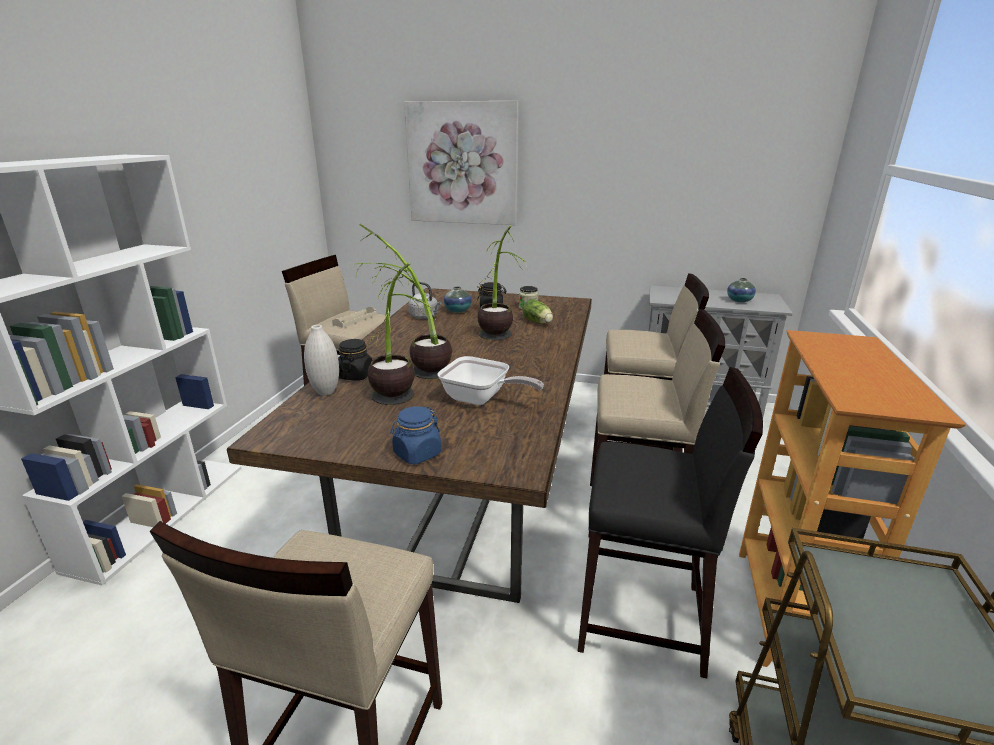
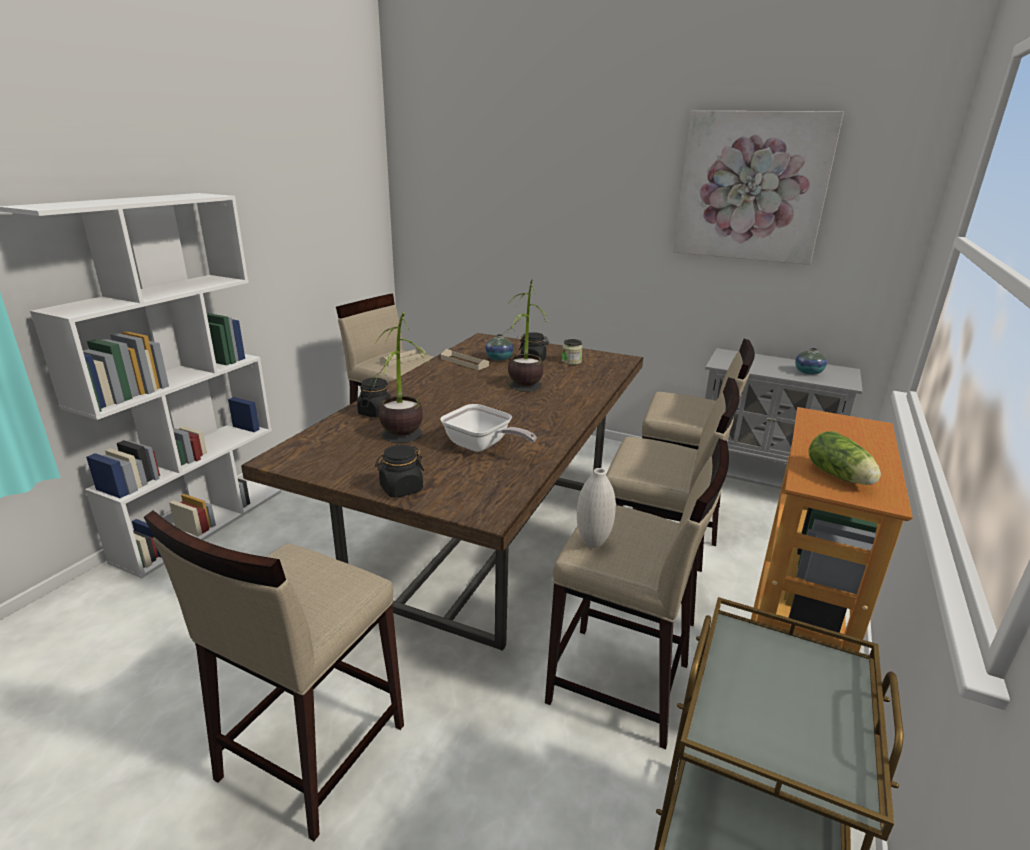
camera: 10 degrees right, 0 degrees up
white vase [304,325,339,396] -> white vase moved to [577,468,616,548]
potted plant [356,224,452,379] -> none
blue jar [390,406,441,464] -> black jar [375,445,424,498]
picture [404,101,519,225] -> picture moved to [673,111,844,265]
grey kettle [409,282,442,319] -> beige tray [441,349,489,370]
lettuce [523,299,553,323] -> lettuce moved to [809,431,881,485]
black stool [578,367,763,678] -> beige stool [545,439,729,749]

